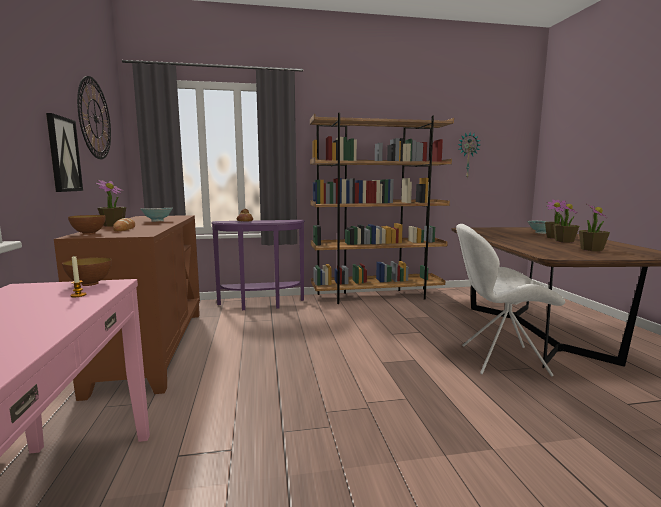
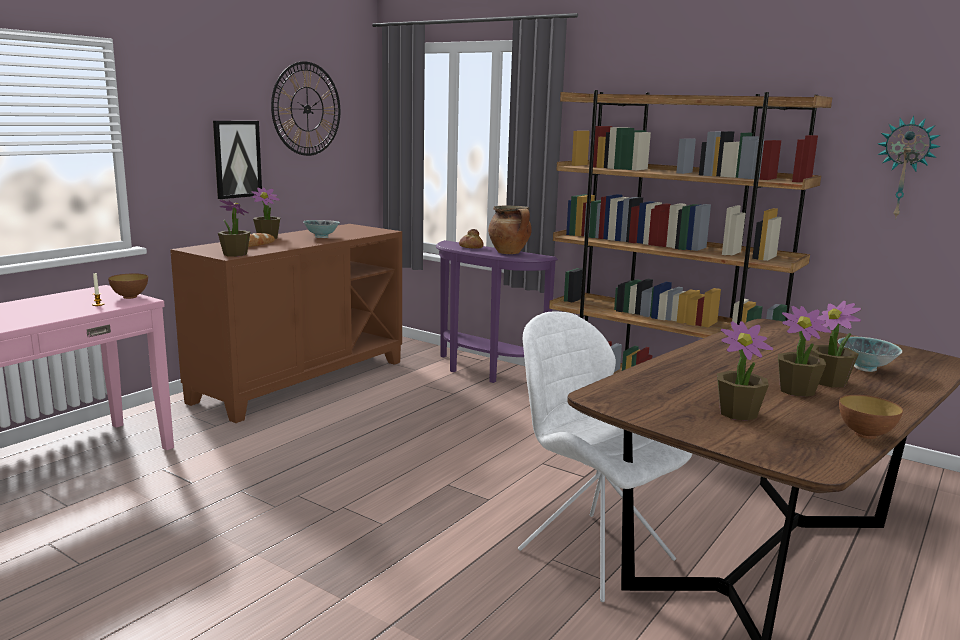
camera: 45 degrees right, 5 degrees up
bowl [68,215,106,235] -> bowl moved to [839,395,903,439]
none -> potted plant [218,200,250,257]
none -> cooking pot [488,205,532,254]

